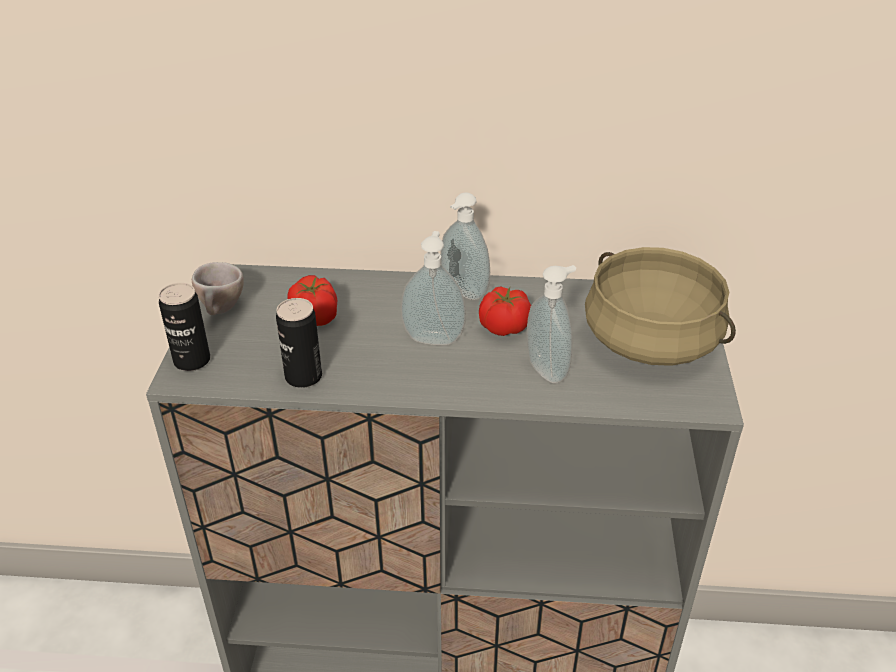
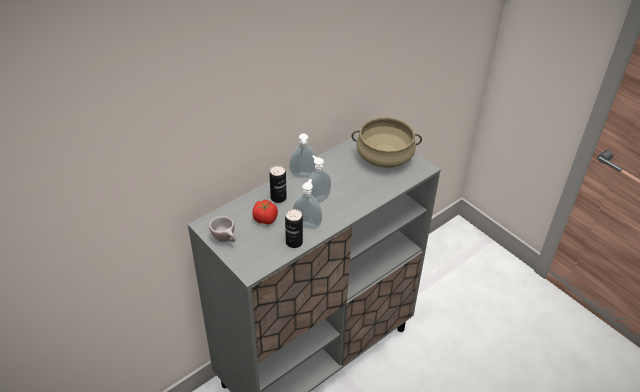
camera: 45 degrees left, 5 degrees up
can [159,283,210,371] -> can moved to [269,165,287,203]
tomato [479,287,531,336] -> none
soap dispenser [527,265,576,383] -> soap dispenser moved to [293,179,322,229]

